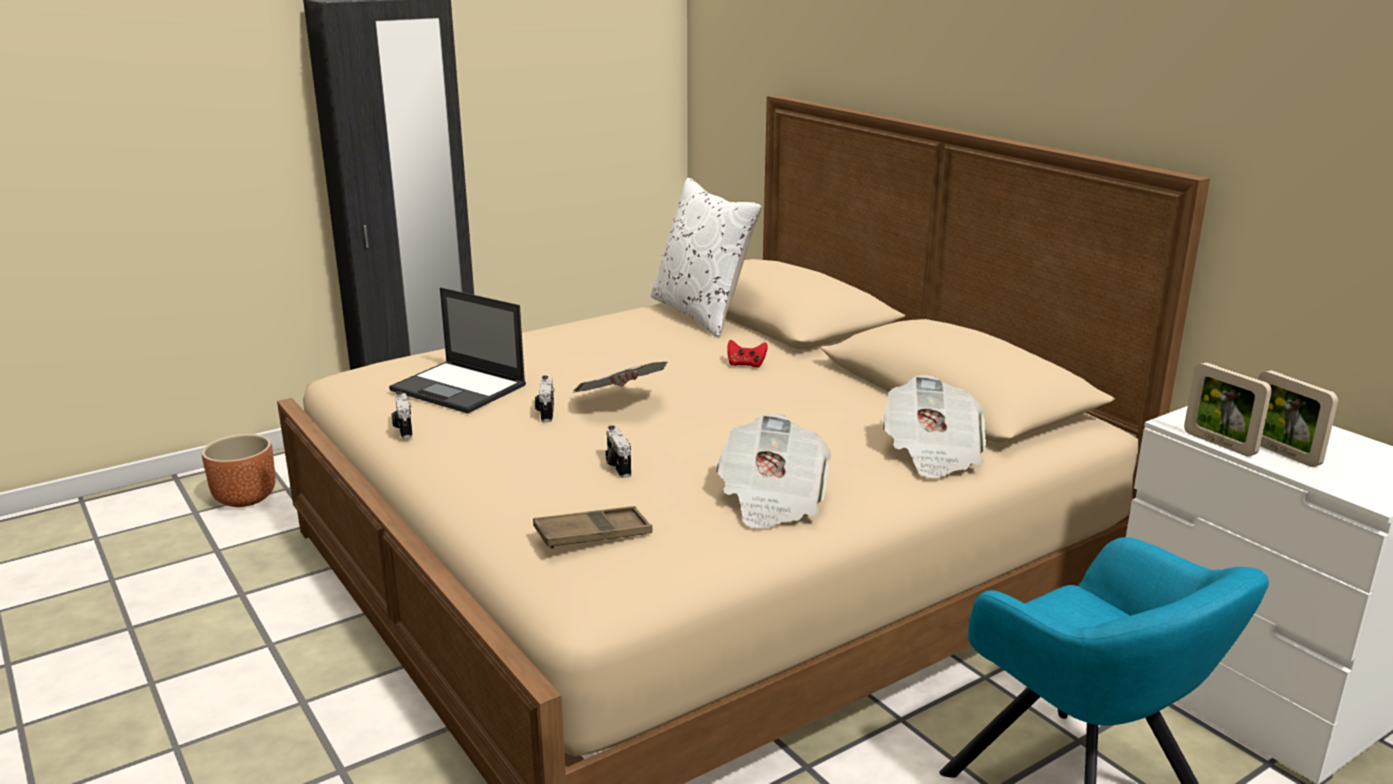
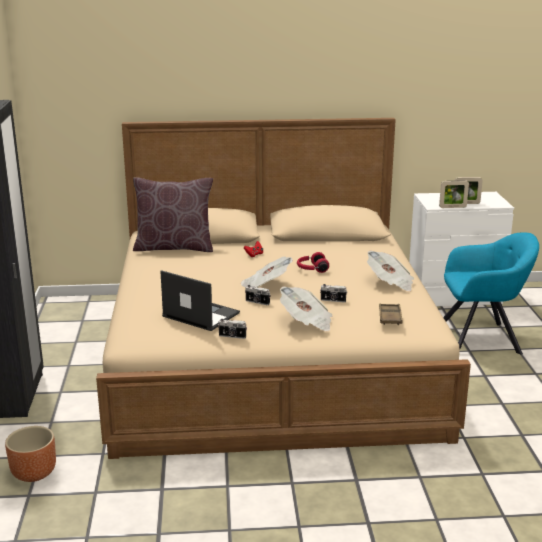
camera: 60 degrees left, 0 degrees up
laptop [389,287,526,413] -> laptop turned 120 degrees counterclockwise [160,270,240,331]
white pillow [650,178,762,338] -> brown pillow [133,177,213,252]
newspaper [882,375,986,478] -> newspaper moved to [280,286,333,331]
none -> red headphones [297,252,329,273]

